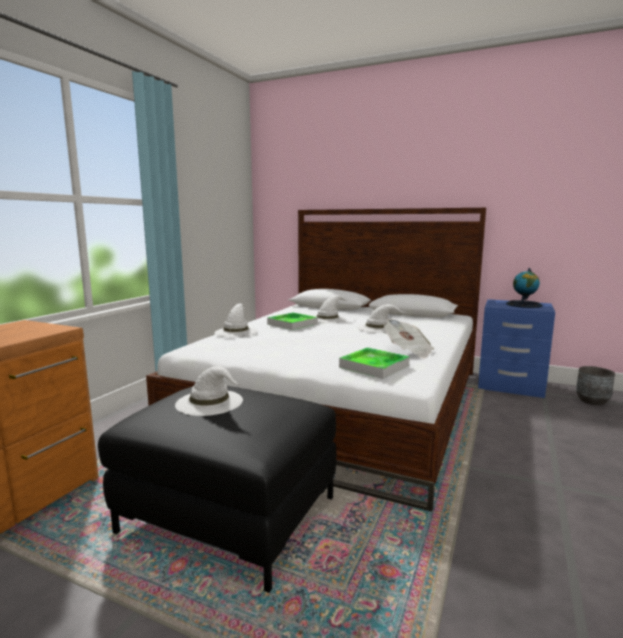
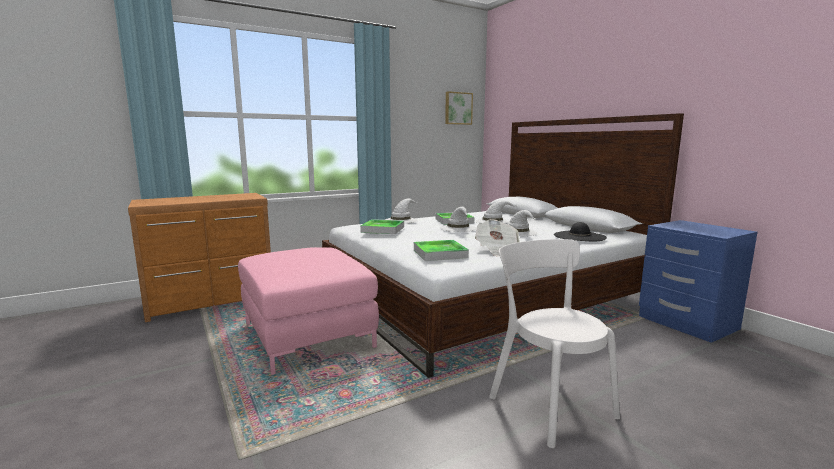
camera: 35 degrees right, 0 degrees up
black ottoman [98,386,337,593] -> pink ottoman [238,247,379,375]
white hat [175,366,243,416] -> white hat moved to [439,207,477,232]
globe [506,268,542,308] -> none
grey planter [576,366,615,405] -> none
none -> tray [360,219,404,234]
none -> picture [445,91,473,125]
none -> white chair [489,239,620,448]
none -> black hat [554,222,607,241]

